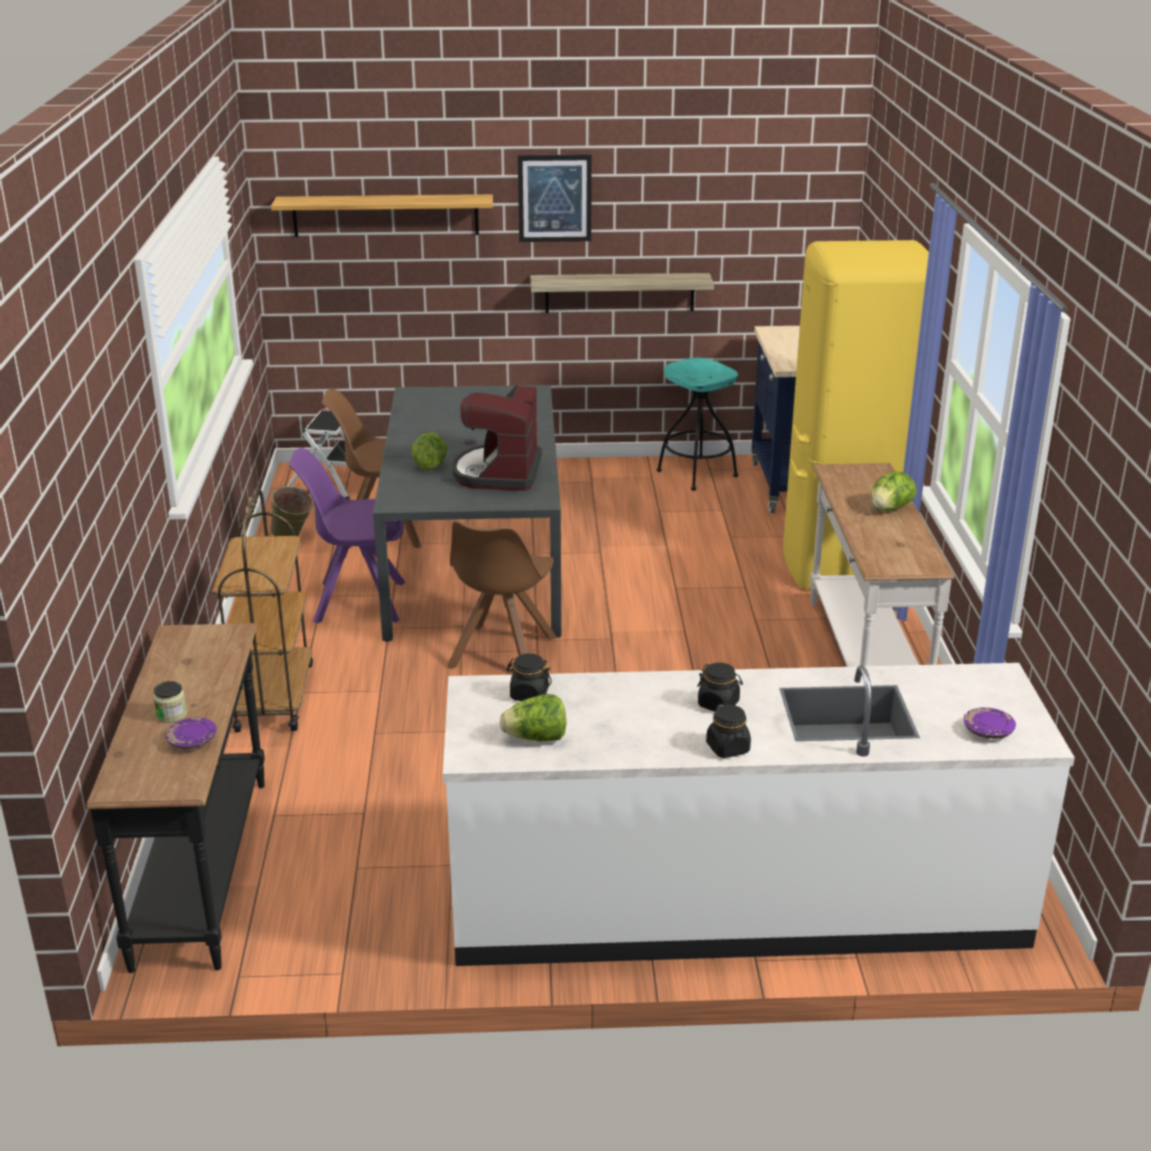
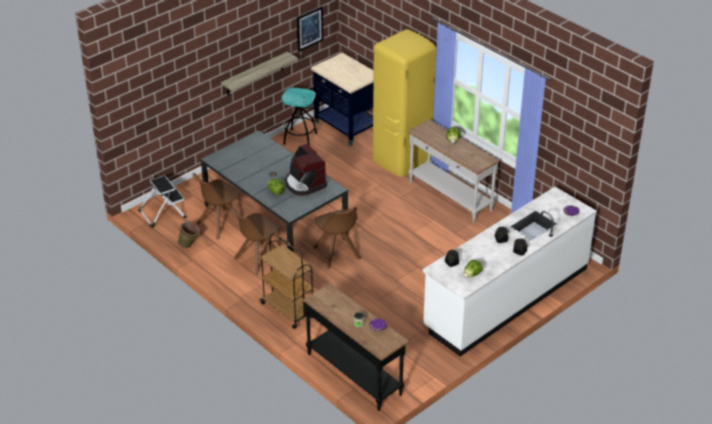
camera: 40 degrees left, 10 degrees up
shelf [271,194,493,237] -> none
purple chair [289,448,405,624] -> brown chair [231,207,281,276]
picture [518,154,592,242] -> picture moved to [296,6,323,52]

